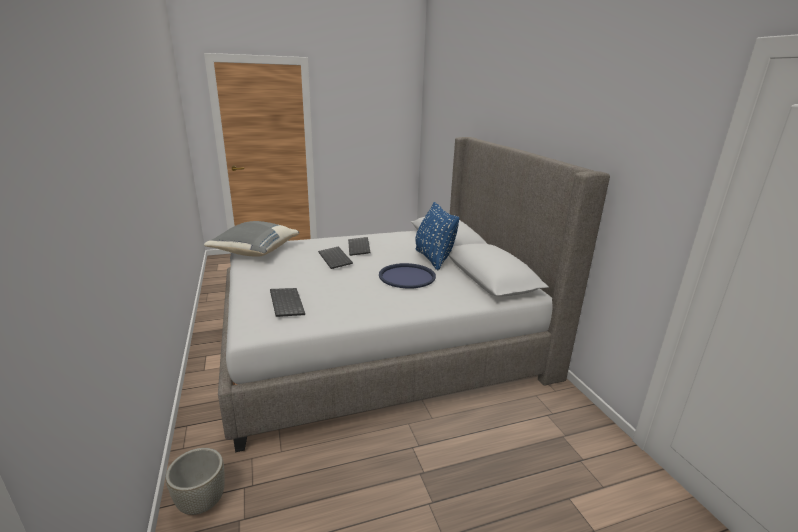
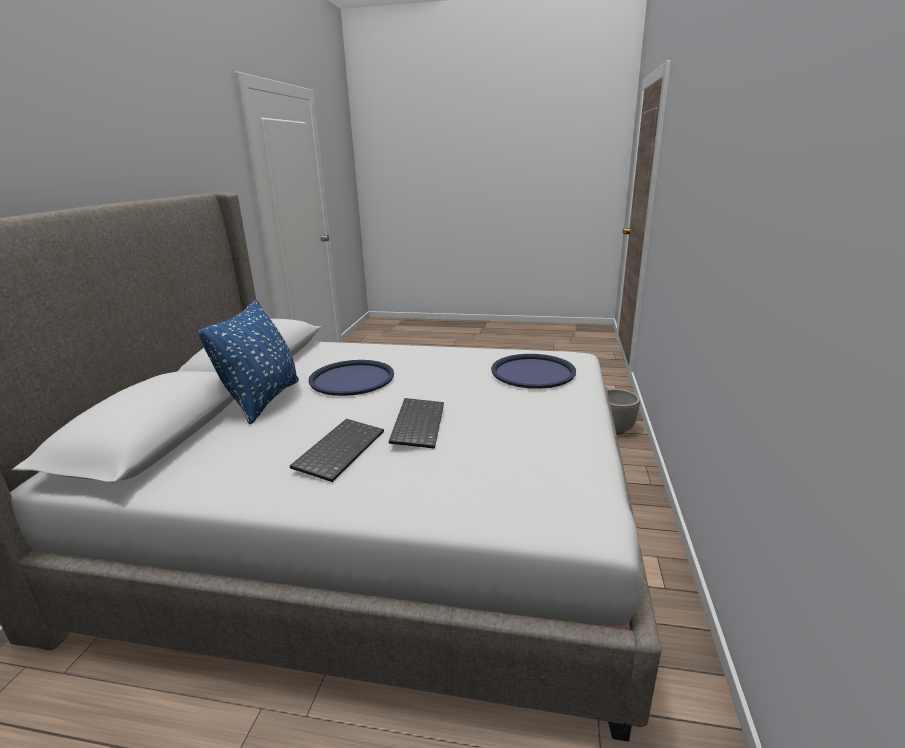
camera: 150 degrees left, 0 degrees up
grey pillow [204,221,299,257] -> none
keyboard [270,288,305,317] -> blue tray [491,354,576,389]

